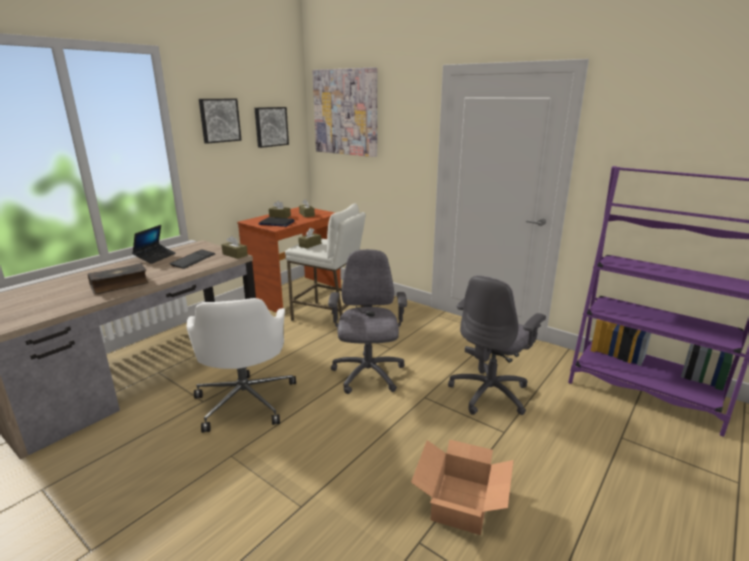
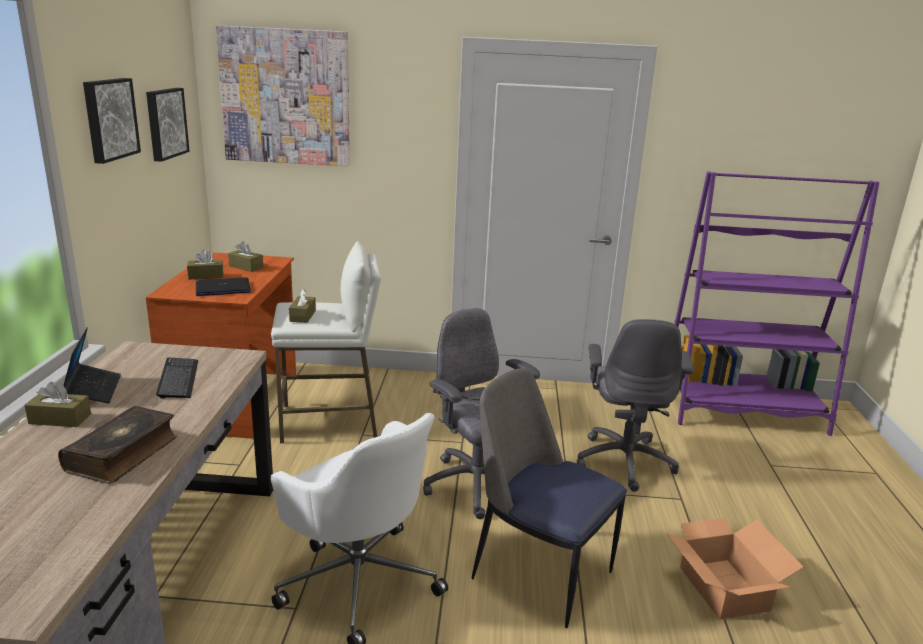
camera: 35 degrees left, 0 degrees up
brown tissue box [222,236,248,259] -> brown tissue box moved to [24,382,91,427]
none -> chair [471,368,627,628]

